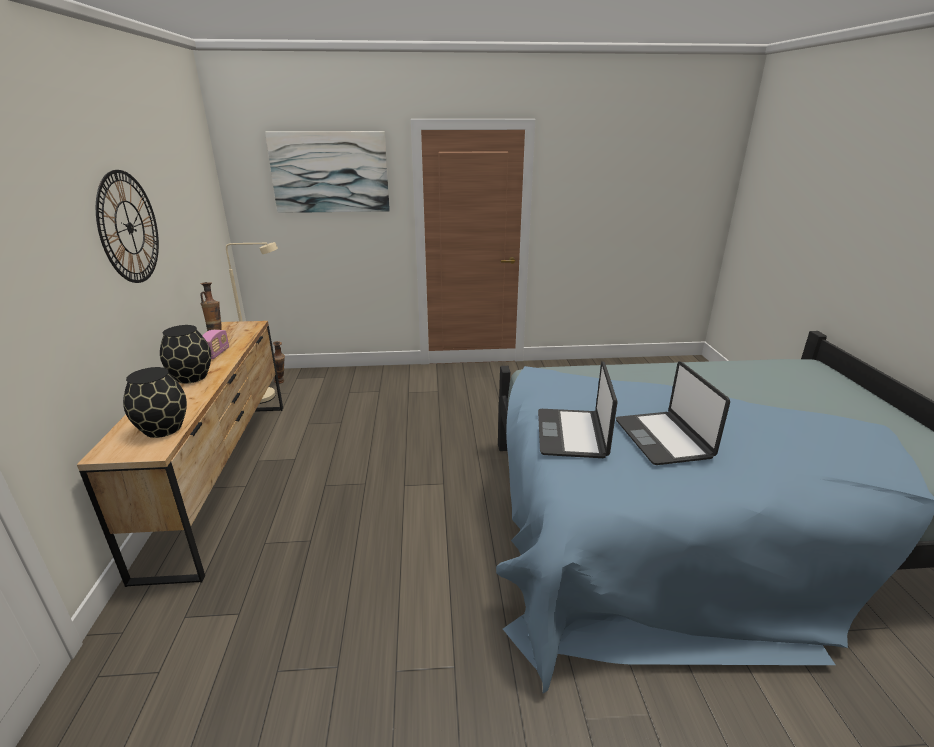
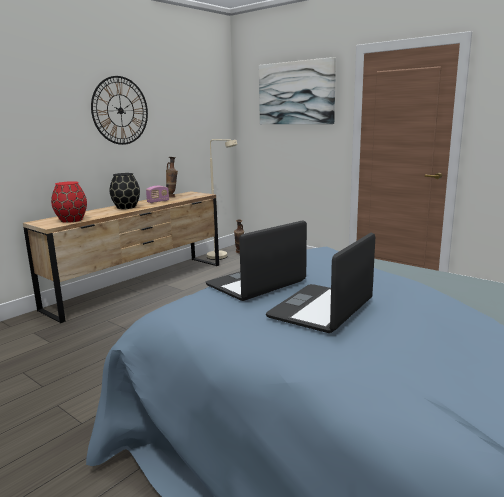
camera: 45 degrees right, 10 degrees down
black vase [123,367,187,438] -> red vase [51,181,87,223]

